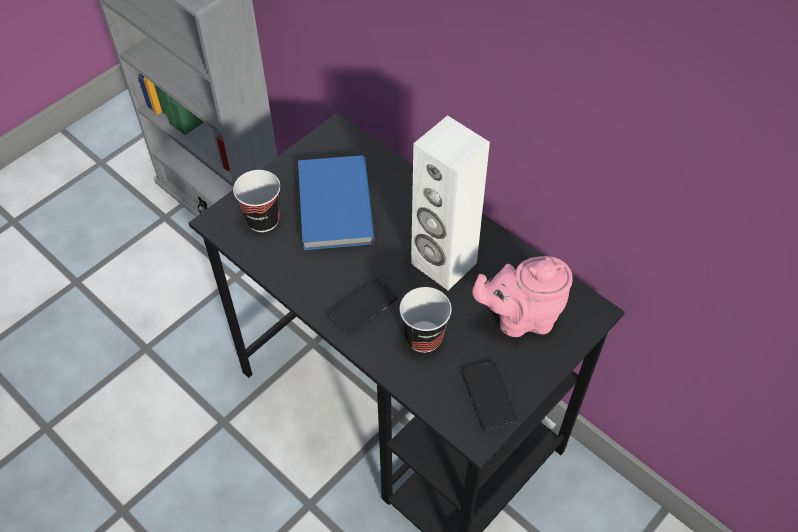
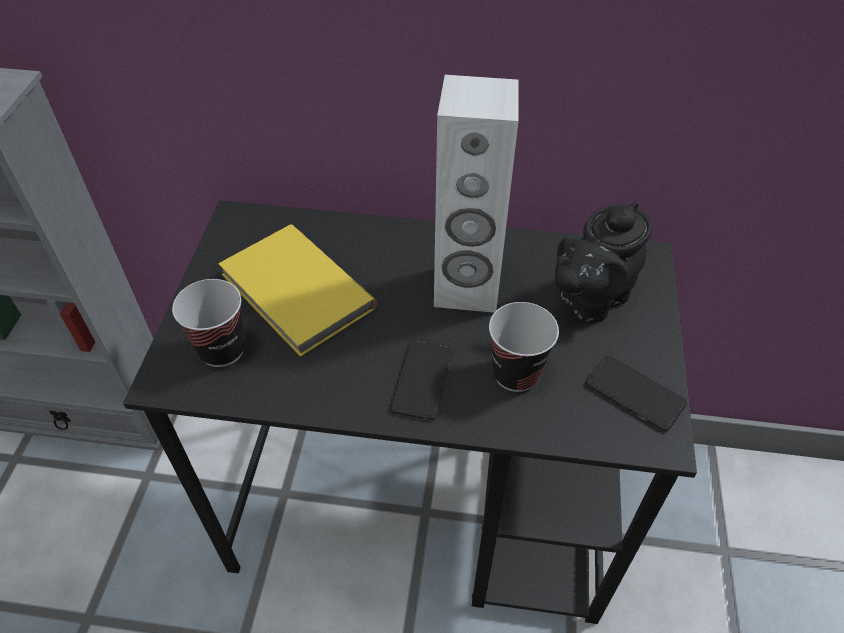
camera: 35 degrees left, 5 degrees down
blue book [298,155,375,250] -> yellow book [218,224,377,357]
pink teapot [472,256,573,337] -> black teapot [555,201,652,323]

